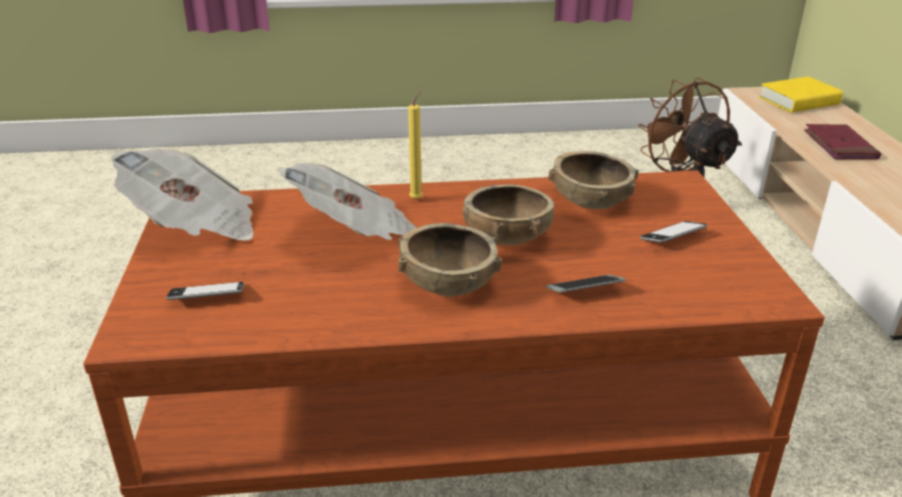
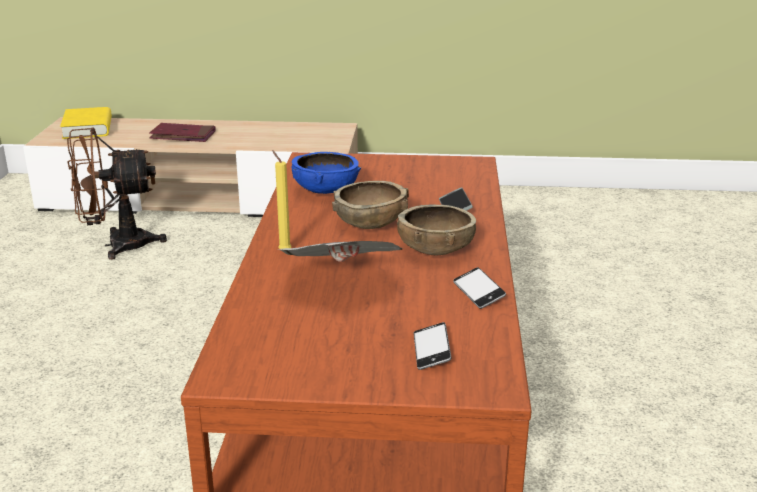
camera: 80 degrees left, 5 degrees down
newspaper [111,149,254,241] -> none
brown bowl [548,151,639,209] -> blue bowl [292,152,361,194]
phone [640,221,707,243] -> phone moved to [453,267,506,309]

